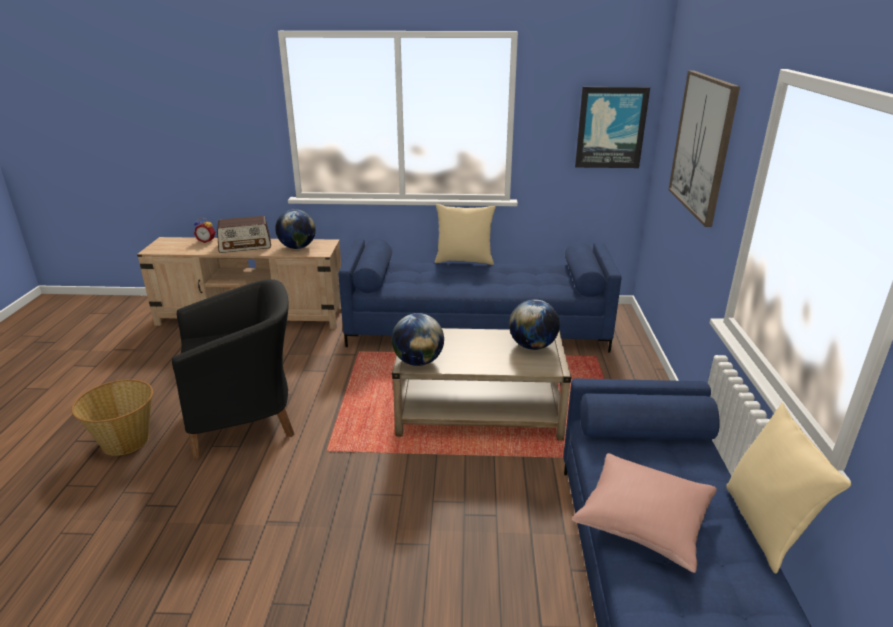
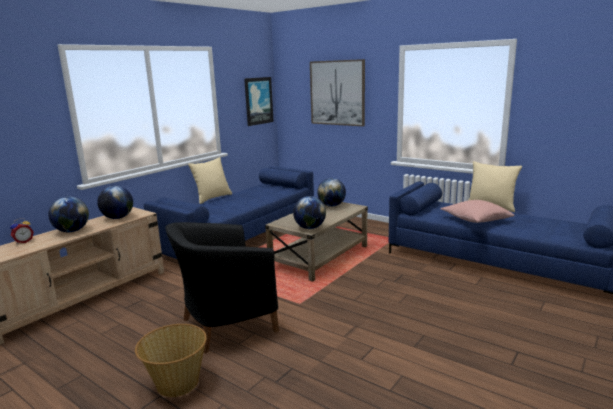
camera: 55 degrees left, 10 degrees down
black armchair [172,279,294,459] -> black armchair turned 135 degrees counterclockwise [165,222,279,354]
radio [217,216,271,253] -> globe [48,196,89,232]

